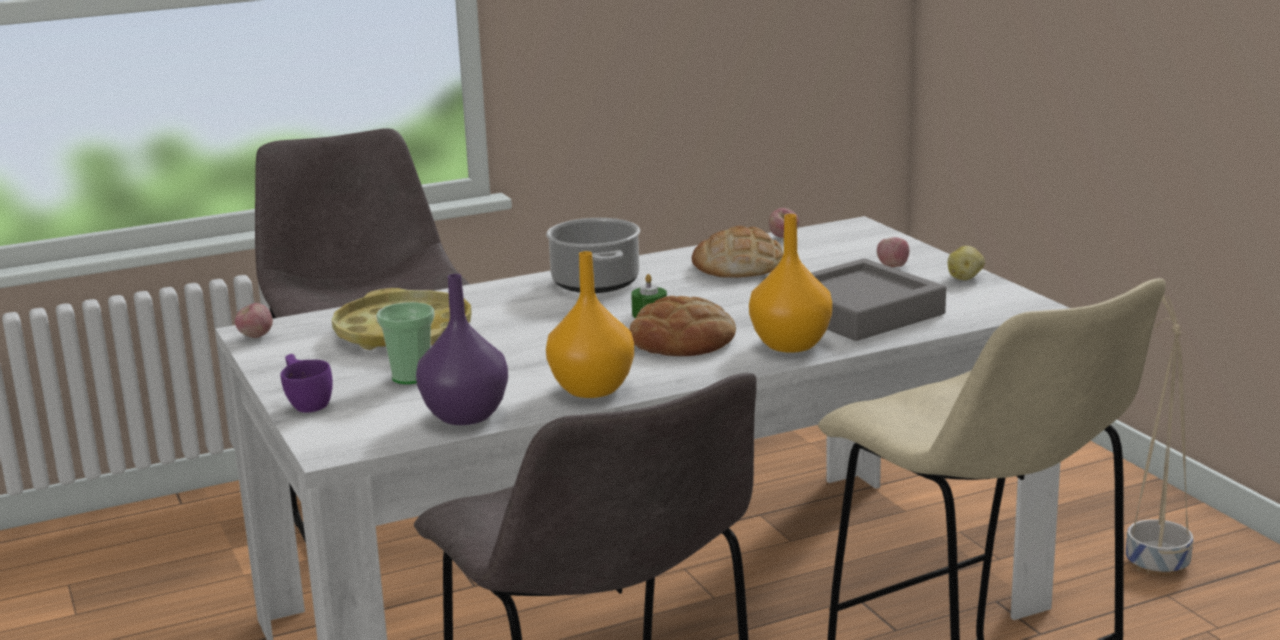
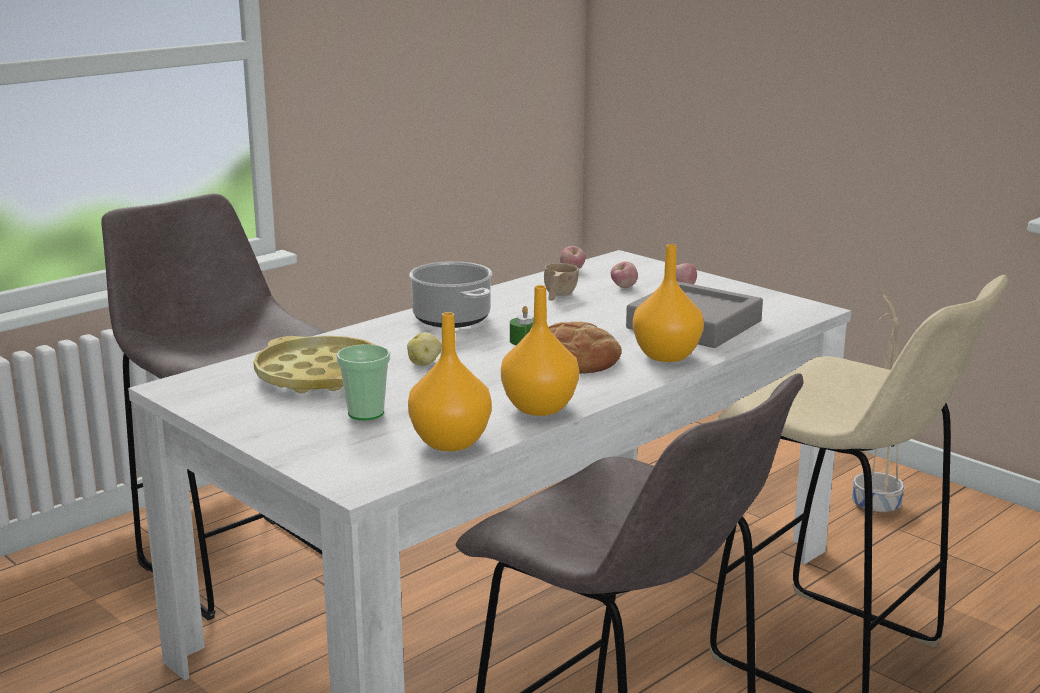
camera: 20 degrees left, 0 degrees up
apple [235,303,273,338] -> apple moved to [611,261,638,288]
purple cup [280,354,333,413] -> none
purple vase [416,274,508,425] -> orange vase [408,312,492,451]
bread [692,226,783,278] -> beige cup [544,263,579,301]
potato [948,246,985,280] -> potato moved to [407,332,442,366]

